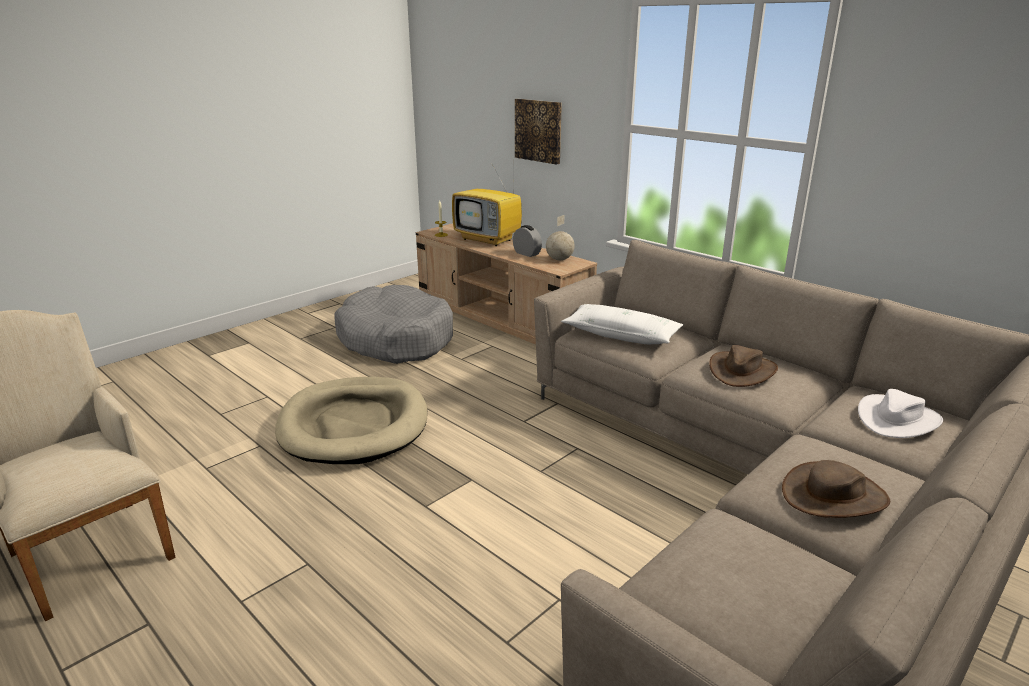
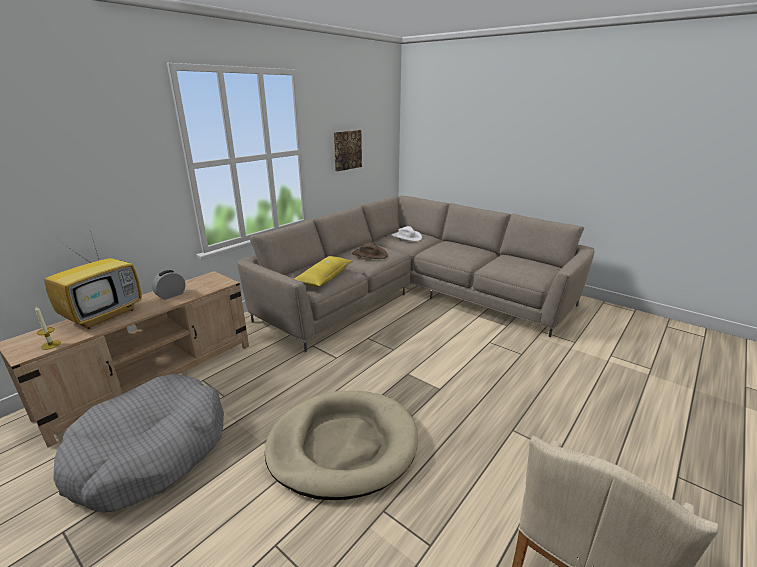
camera: 95 degrees left, 0 degrees up
picture [515,99,562,164] -> picture moved to [334,130,362,171]
globe [546,215,575,260] -> none
white pillow [561,304,683,344] -> yellow pillow [294,256,352,287]
brown hat [782,460,890,518] -> none

